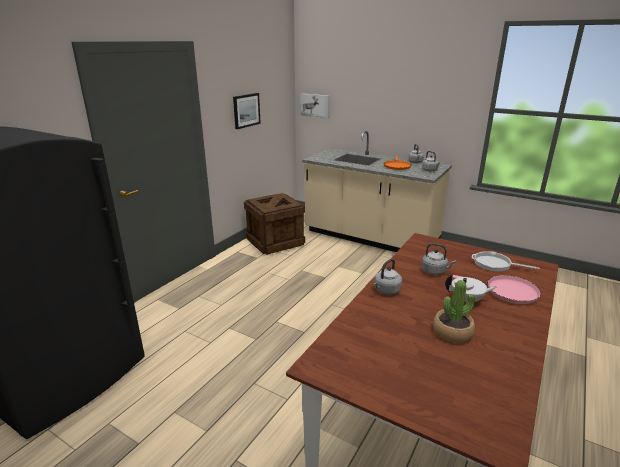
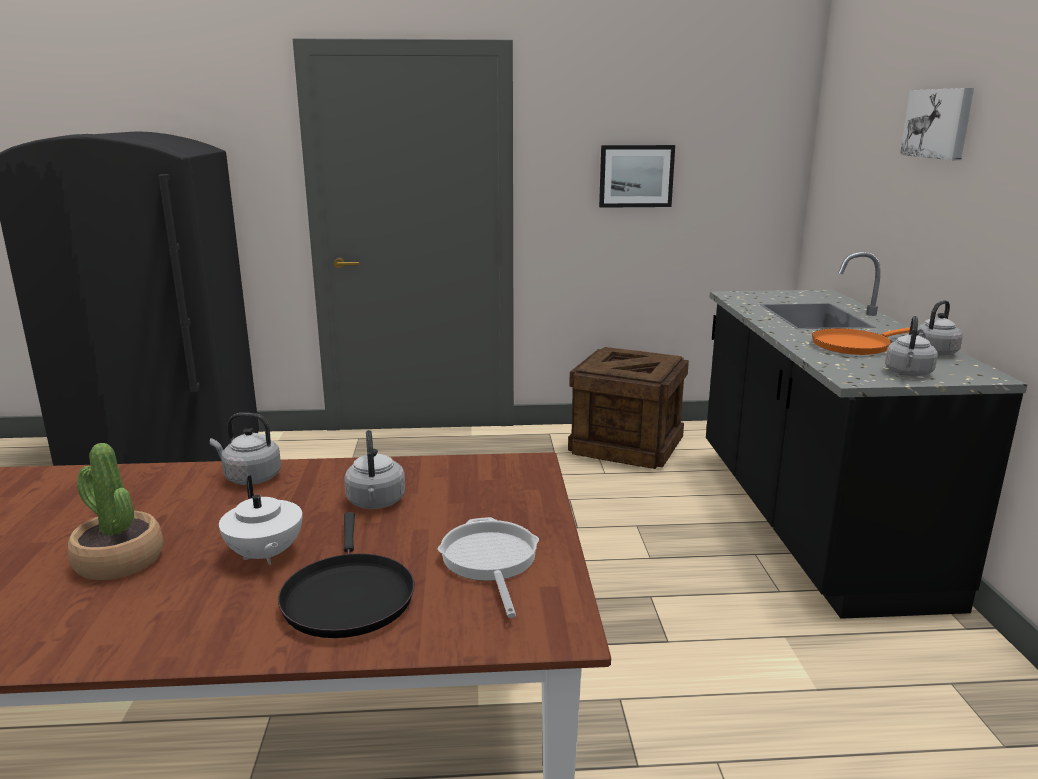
camera: 55 degrees right, 5 degrees down
picture [301,94,330,118] -> picture moved to [900,88,974,160]
beige counter [302,131,452,252] -> black counter [706,252,1028,619]
pink frying pan [452,275,541,304] -> black frying pan [278,512,414,638]

